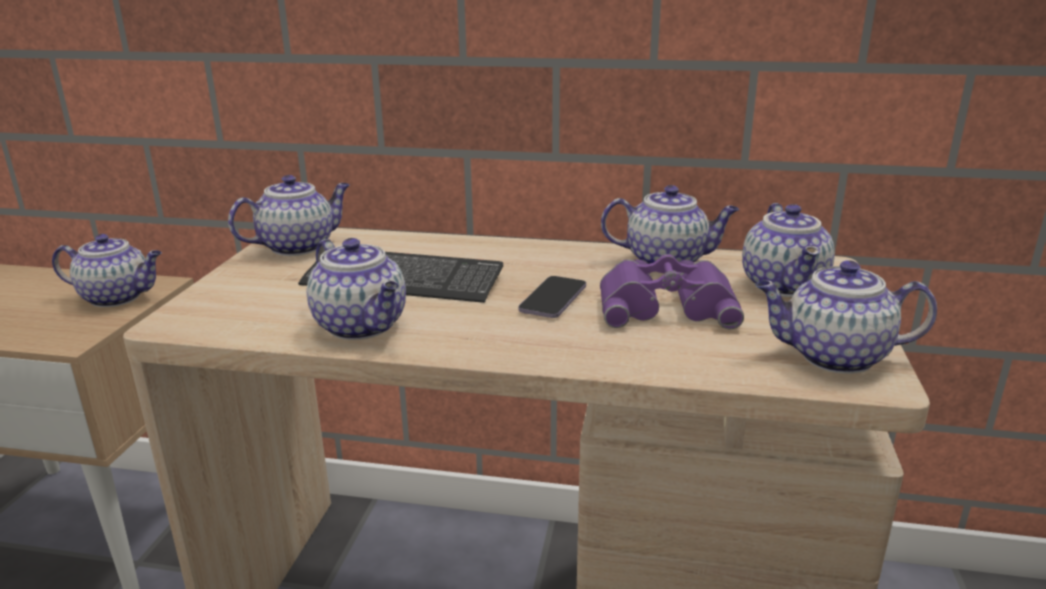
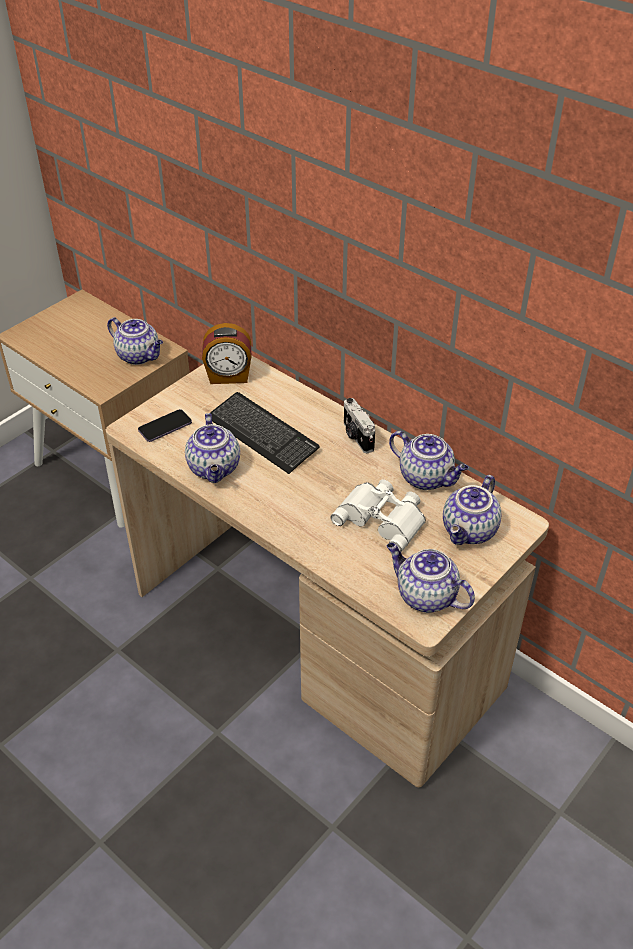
camera: 30 degrees right, 20 degrees up
teapot [228,175,350,256] -> alarm clock [202,323,251,384]
phone [518,276,586,318] -> phone moved to [138,409,192,442]
purple binoculars [600,254,744,329] -> white binoculars [330,480,426,552]
none -> camera [344,398,375,453]

